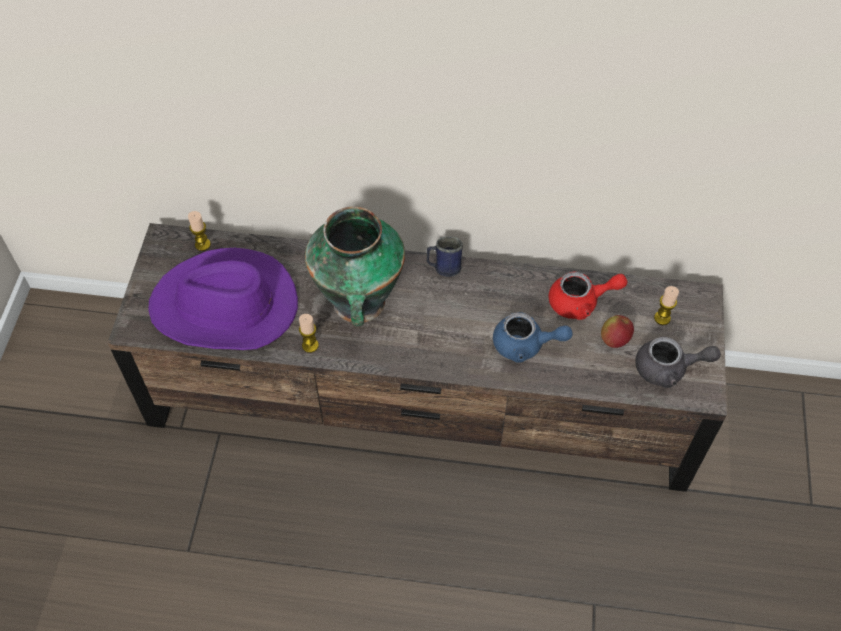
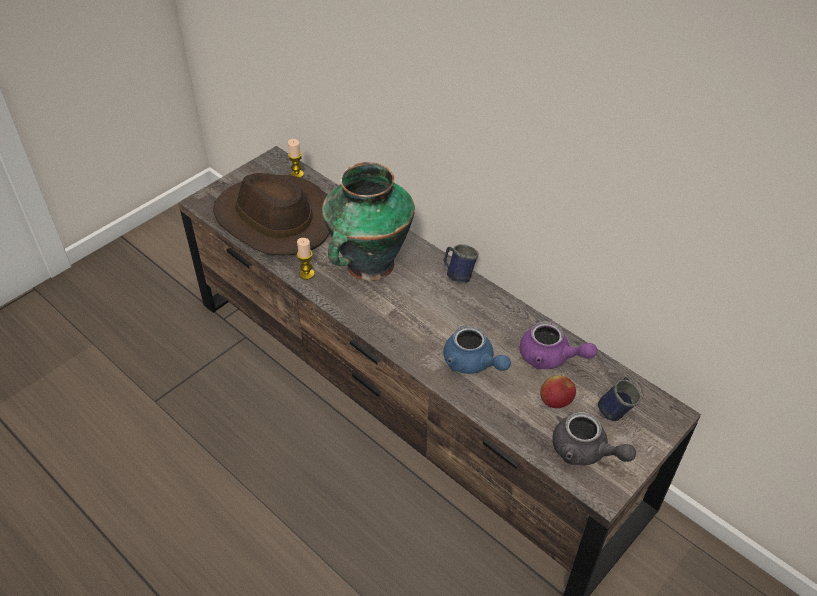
camera: 35 degrees right, 10 degrees down
purple hat [148,248,298,350] -> brown hat [213,173,330,255]
red teapot [549,272,628,320] -> purple teapot [520,321,597,369]
candle [654,286,679,325] -> blue mug [598,377,641,421]

